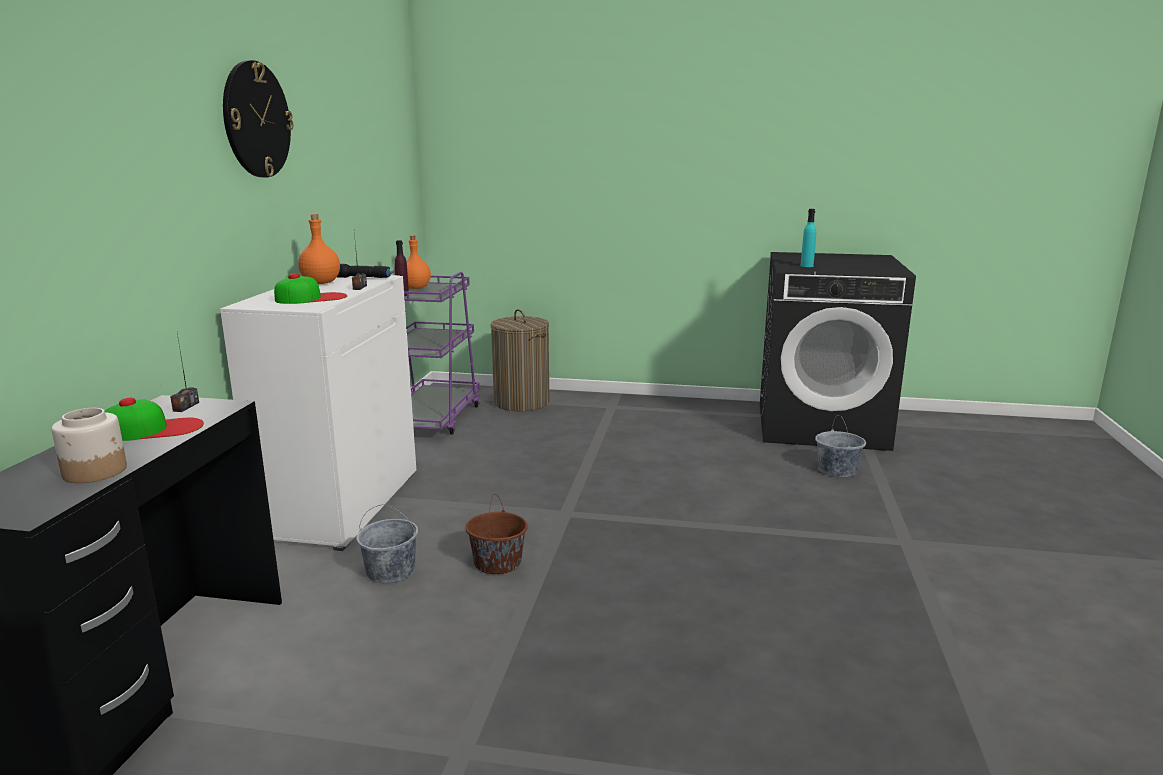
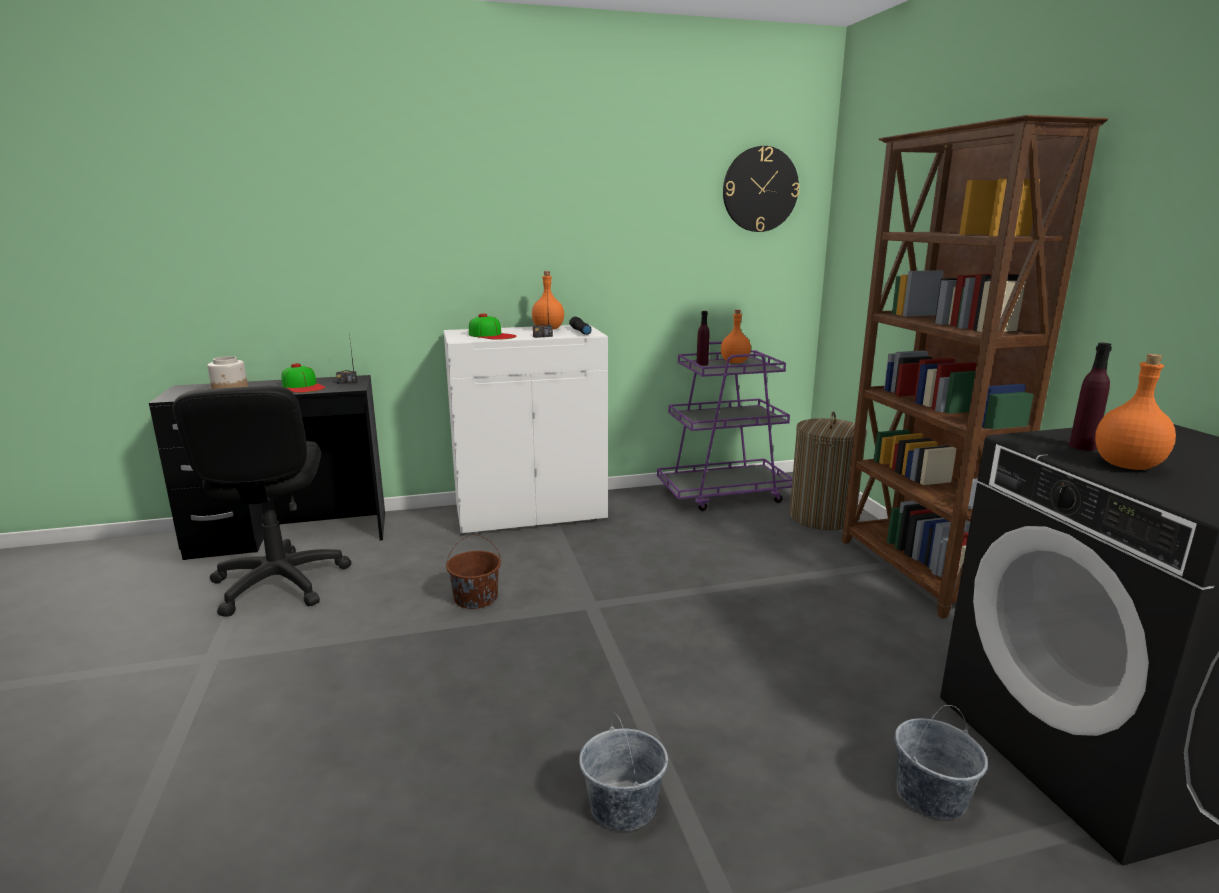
camera: 65 degrees right, 0 degrees up
wall clock [223,60,293,177] -> wall clock moved to [723,146,799,232]
grey bucket [356,504,418,584] -> grey bucket moved to [579,713,668,831]
turquoise bottle [801,209,816,267] -> purple bottle [1069,343,1112,451]
none -> black office chair [173,386,351,617]
none -> brown bookcase [842,115,1108,619]
none -> orange bottle [1095,354,1176,470]

